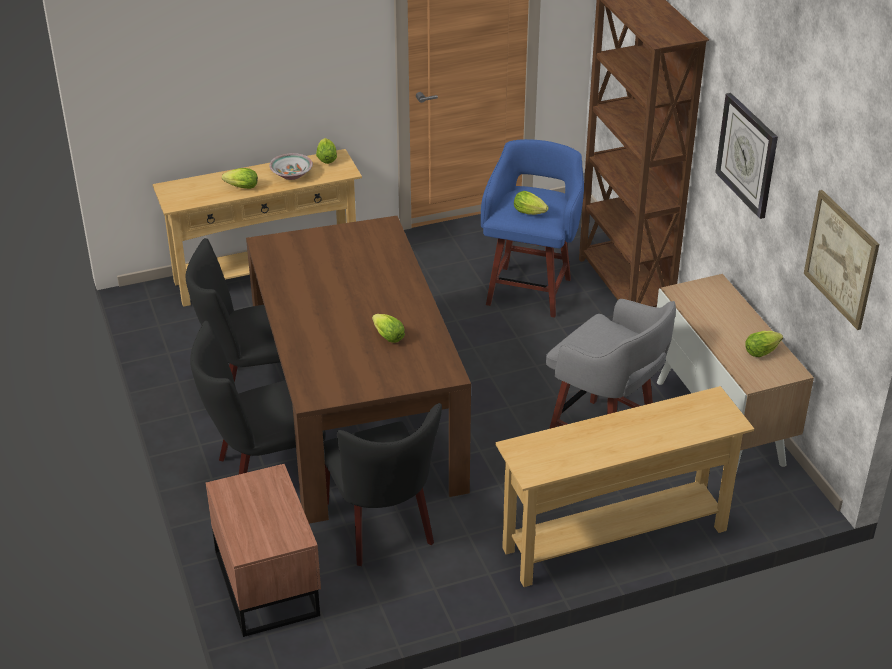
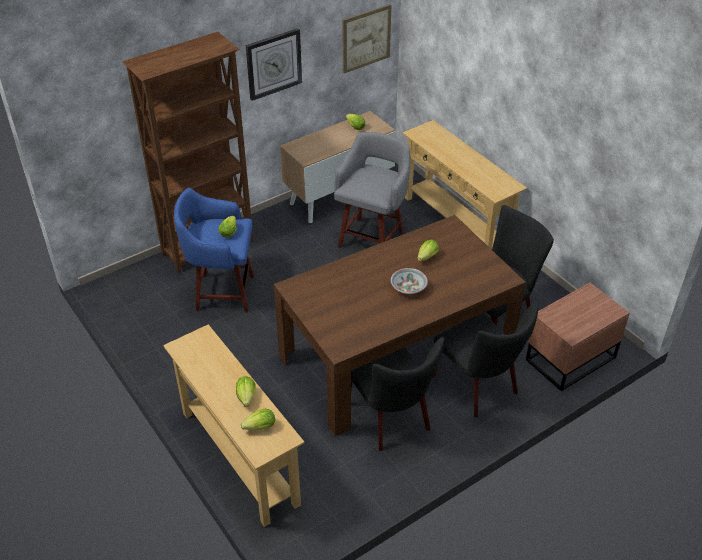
camera: 105 degrees left, 5 degrees up
bowl [269,153,313,180] -> bowl moved to [391,268,428,294]
lettuce [316,138,337,164] -> lettuce moved to [241,409,275,431]

